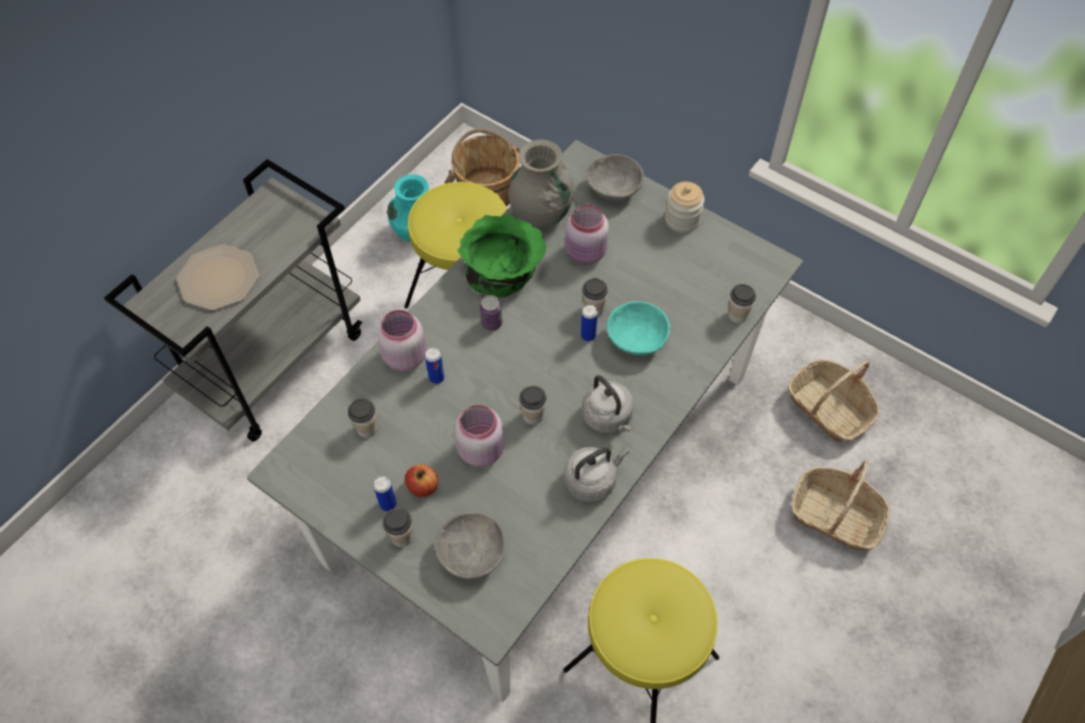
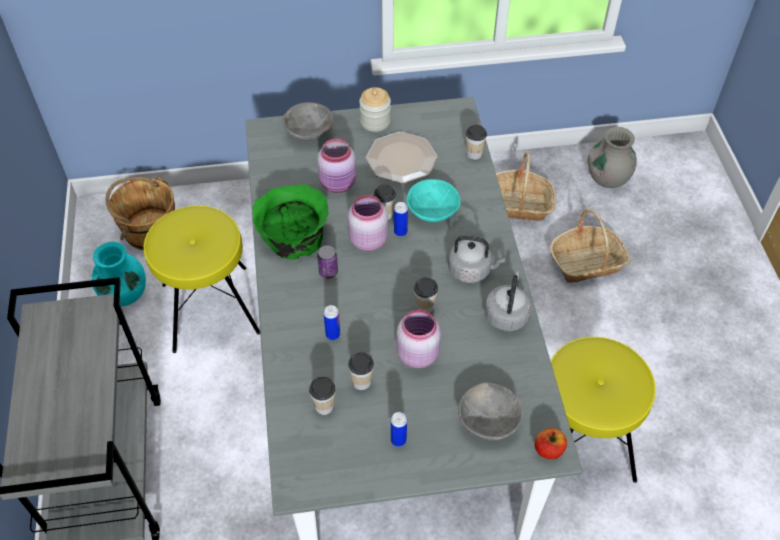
camera: 45 degrees left, 5 degrees down
plate [177,244,259,310] -> plate moved to [366,132,438,184]
pink jar [377,310,426,371] -> pink jar moved to [348,195,388,251]
cup [382,508,413,547] -> cup moved to [348,352,374,390]
apple [405,464,438,497] -> apple moved to [534,428,567,459]
grey vase [508,140,574,227] -> grey vase moved to [587,127,637,188]

